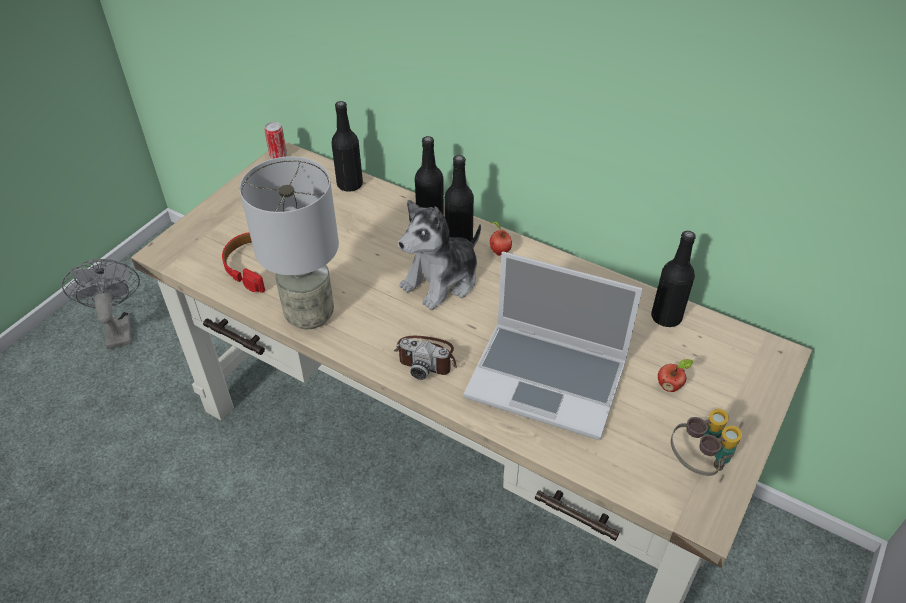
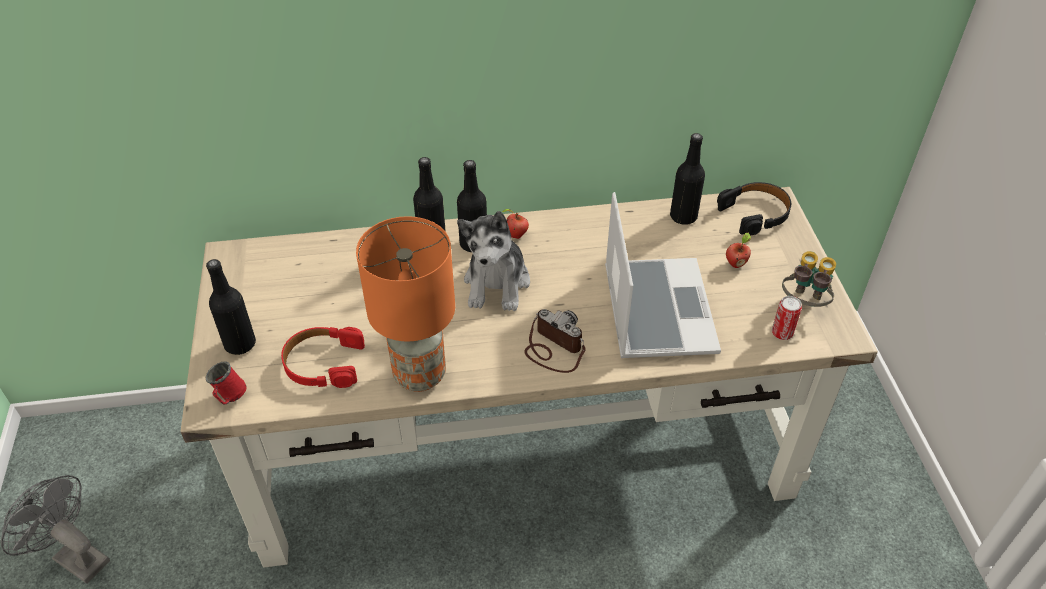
camera: 40 degrees left, 0 degrees up
grey table lamp [240,156,339,329] -> orange table lamp [356,216,455,392]
can [264,122,287,159] -> can moved to [772,296,802,340]
black bottle [331,101,363,192] -> black bottle moved to [206,259,256,355]
camera [393,336,457,380] -> camera turned 120 degrees counterclockwise [524,309,586,373]
laptop [463,252,642,440] -> laptop turned 75 degrees counterclockwise [605,192,721,358]
none -> red mug [206,361,247,404]
none -> black headphones [717,182,791,236]

